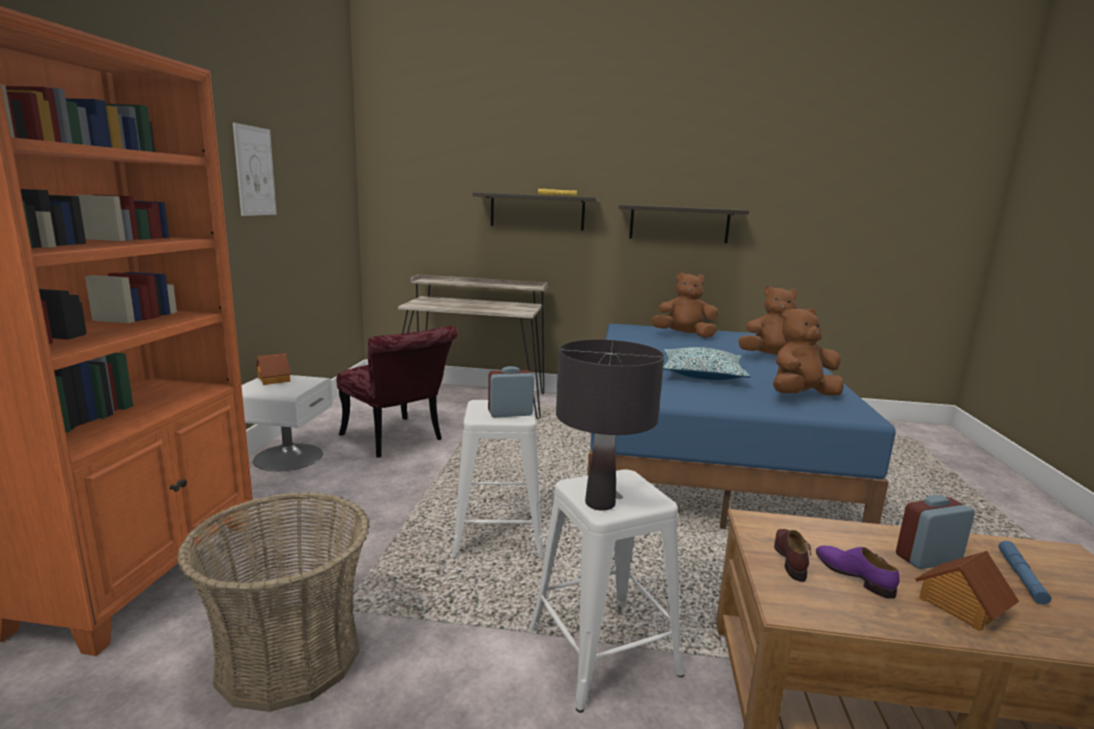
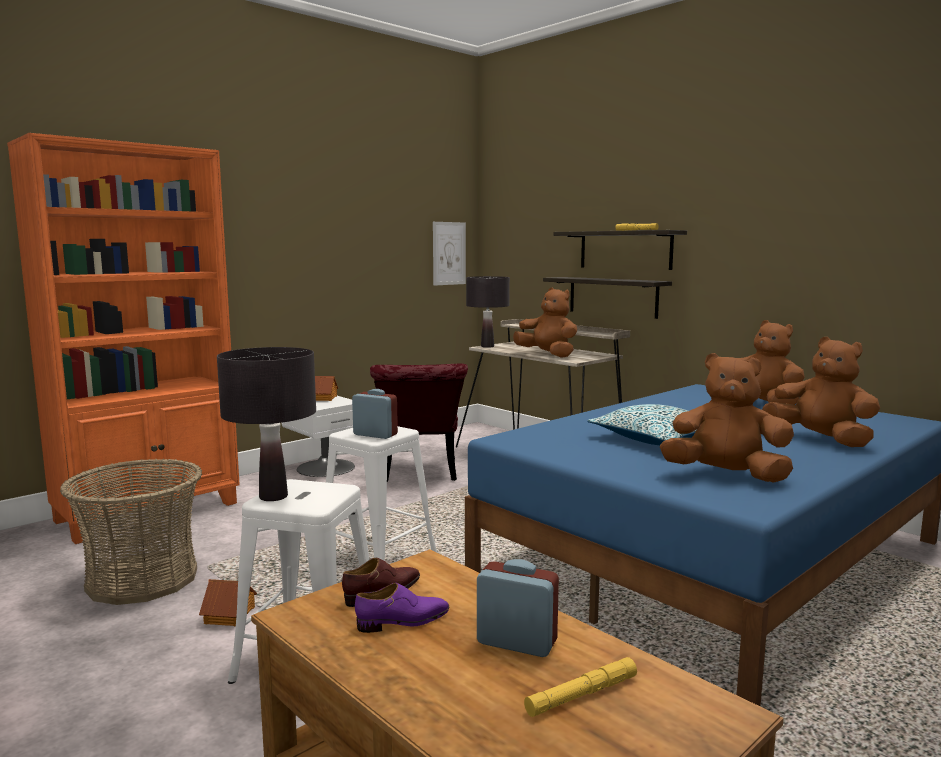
camera: 40 degrees right, 5 degrees down
picture [233,123,277,216] -> picture moved to [433,222,466,286]
shelf [619,205,749,243] -> shelf moved to [543,277,672,319]
purple shoe [816,545,900,599] -> purple shoe turned 60 degrees clockwise [355,583,449,633]
toy house [915,551,1019,631] -> toy house moved to [199,579,257,626]
blue flashlight [998,541,1051,605] -> yellow flashlight [524,657,637,717]
none -> black table lamp [466,276,510,348]
none -> brown plush toy [513,287,577,358]

